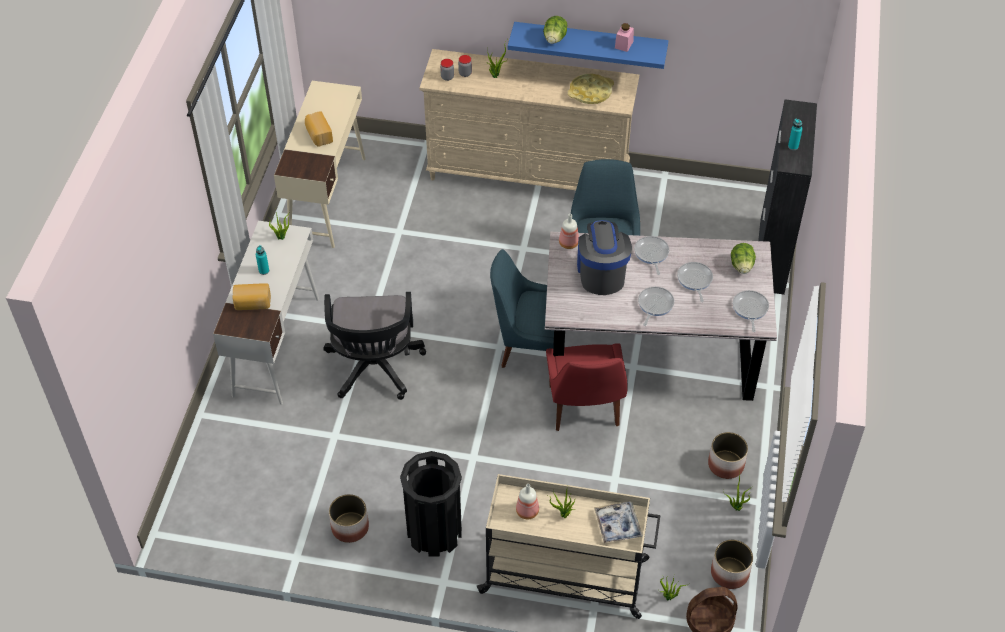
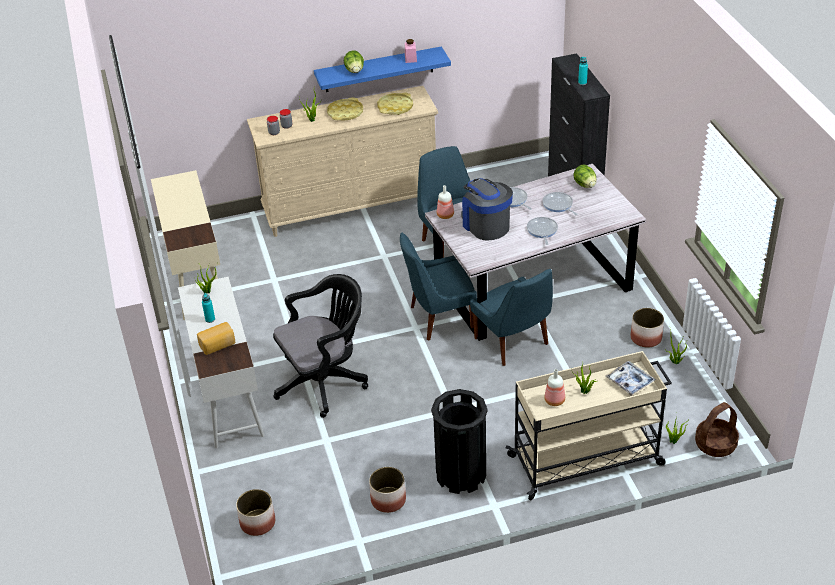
camera: 25 degrees left, 10 degrees down
bread [305,111,333,147] -> none
black office chair [323,292,426,400] -> black office chair turned 90 degrees counterclockwise [273,274,368,418]
red chair [546,343,628,431] -> blue chair [470,269,553,366]
planter [711,540,753,589] -> planter moved to [236,489,275,536]
frying pan [733,290,769,332] -> none
none -> yellow tray [327,97,363,121]

